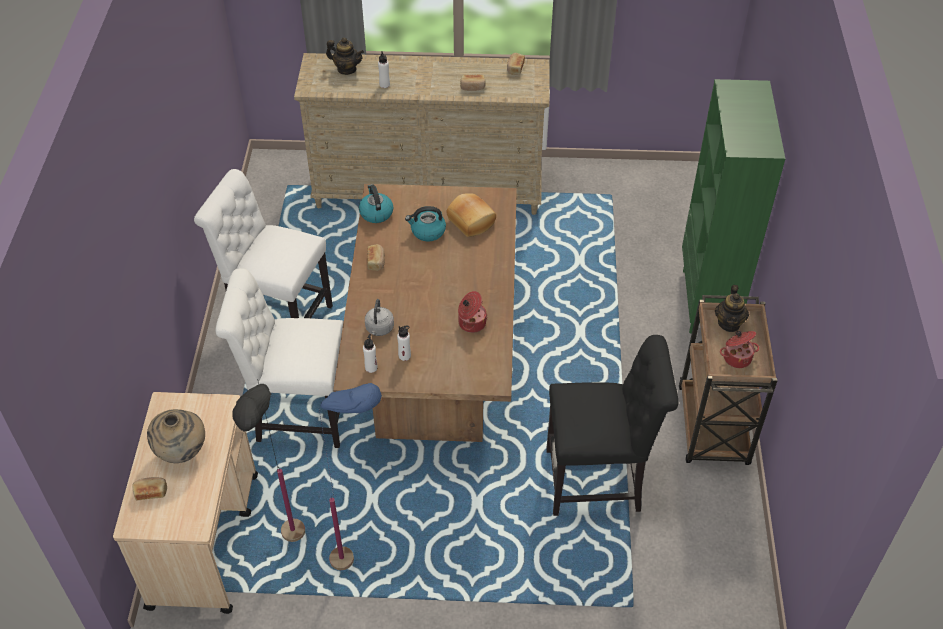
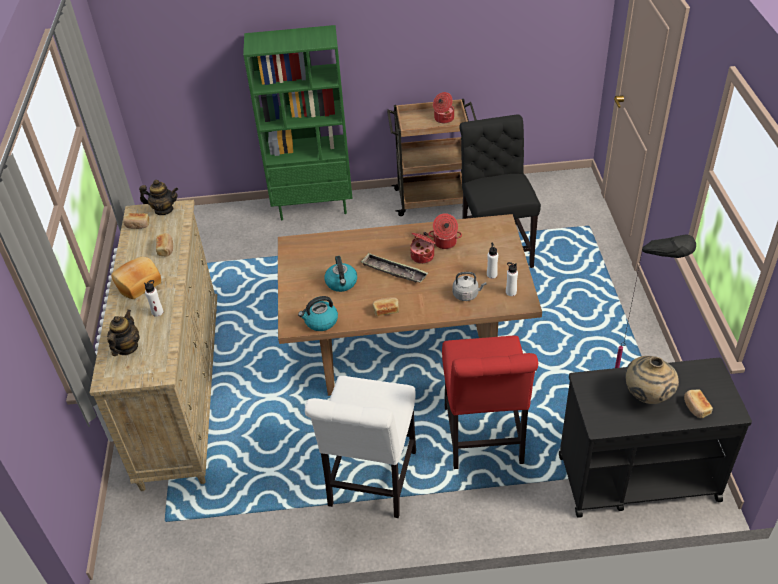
camera: 95 degrees left, 5 degrees down
beige cart [113,392,258,614] -> black cart [559,358,752,518]
white chair [215,268,344,448] -> red chair [442,336,538,469]
blue floor lamp [319,383,382,570] -> none
bread [446,193,496,237] -> bread moved to [111,257,161,299]
teapot [715,285,749,332] -> teapot moved to [139,180,178,215]
none -> tray [361,253,428,283]
none -> cooking pot [410,232,436,264]

